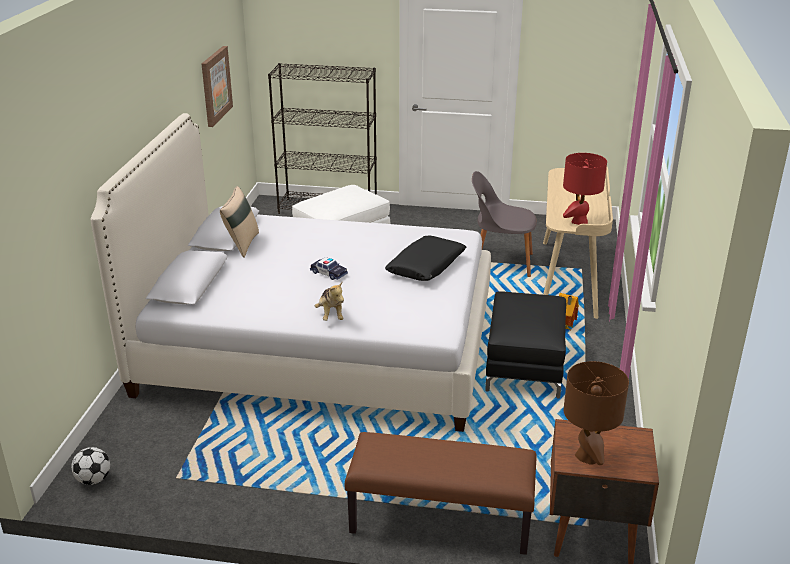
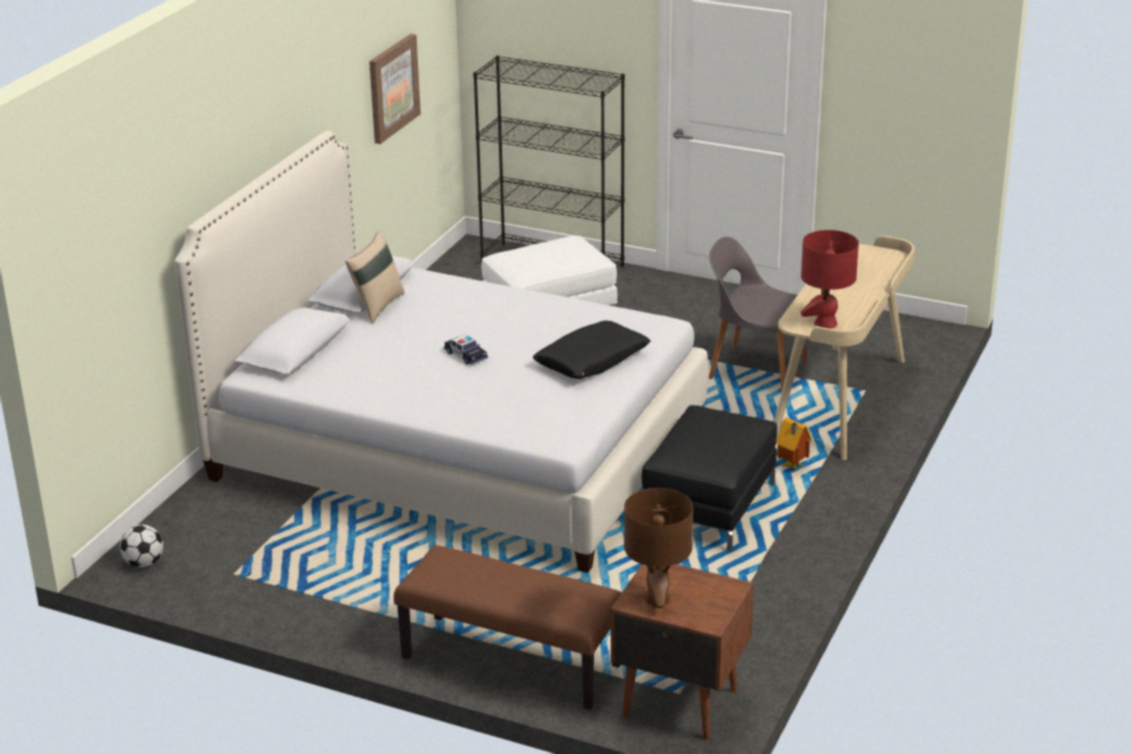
camera: 15 degrees right, 0 degrees up
plush toy [315,282,344,321] -> none

